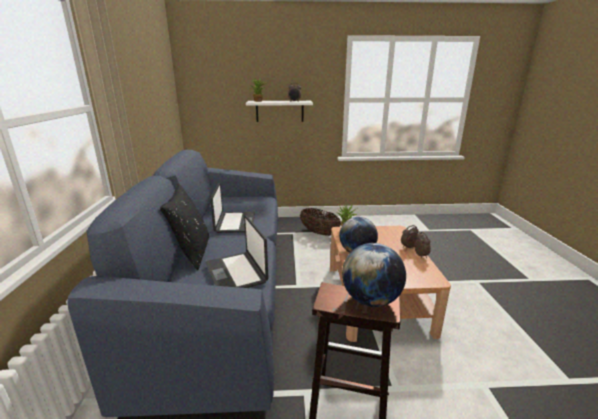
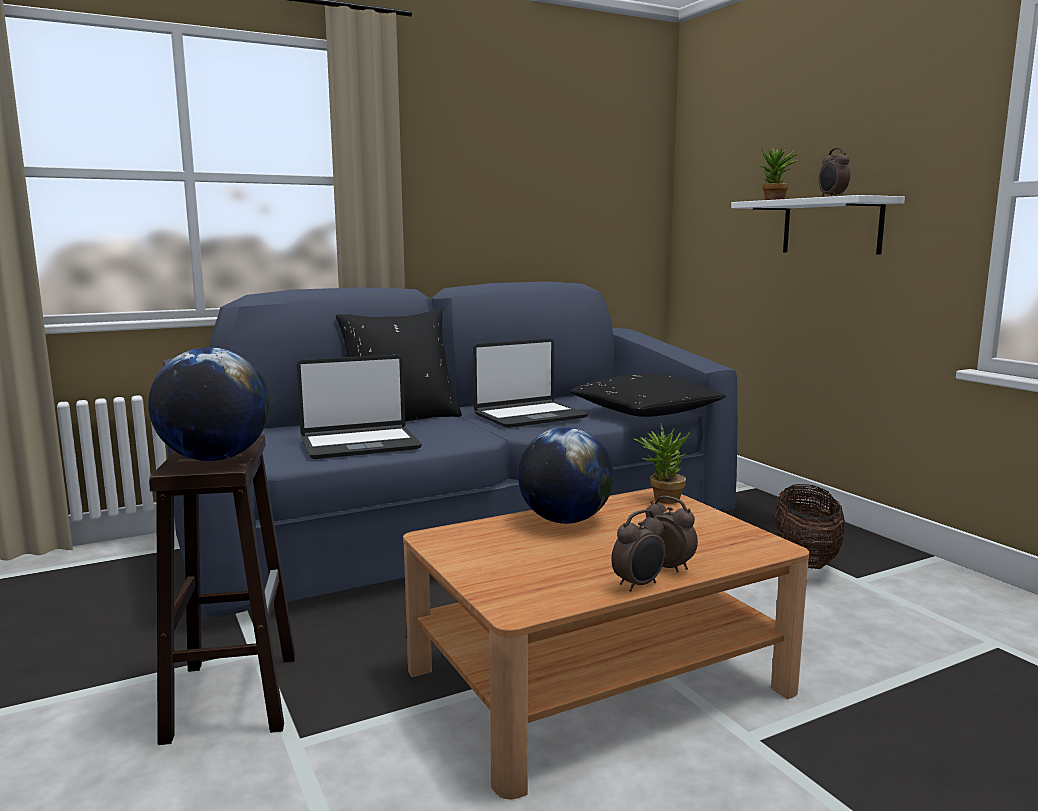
camera: 65 degrees right, 10 degrees down
laptop [206,215,269,288] -> laptop turned 150 degrees counterclockwise [296,355,422,459]
none -> black pillow [569,373,726,417]

